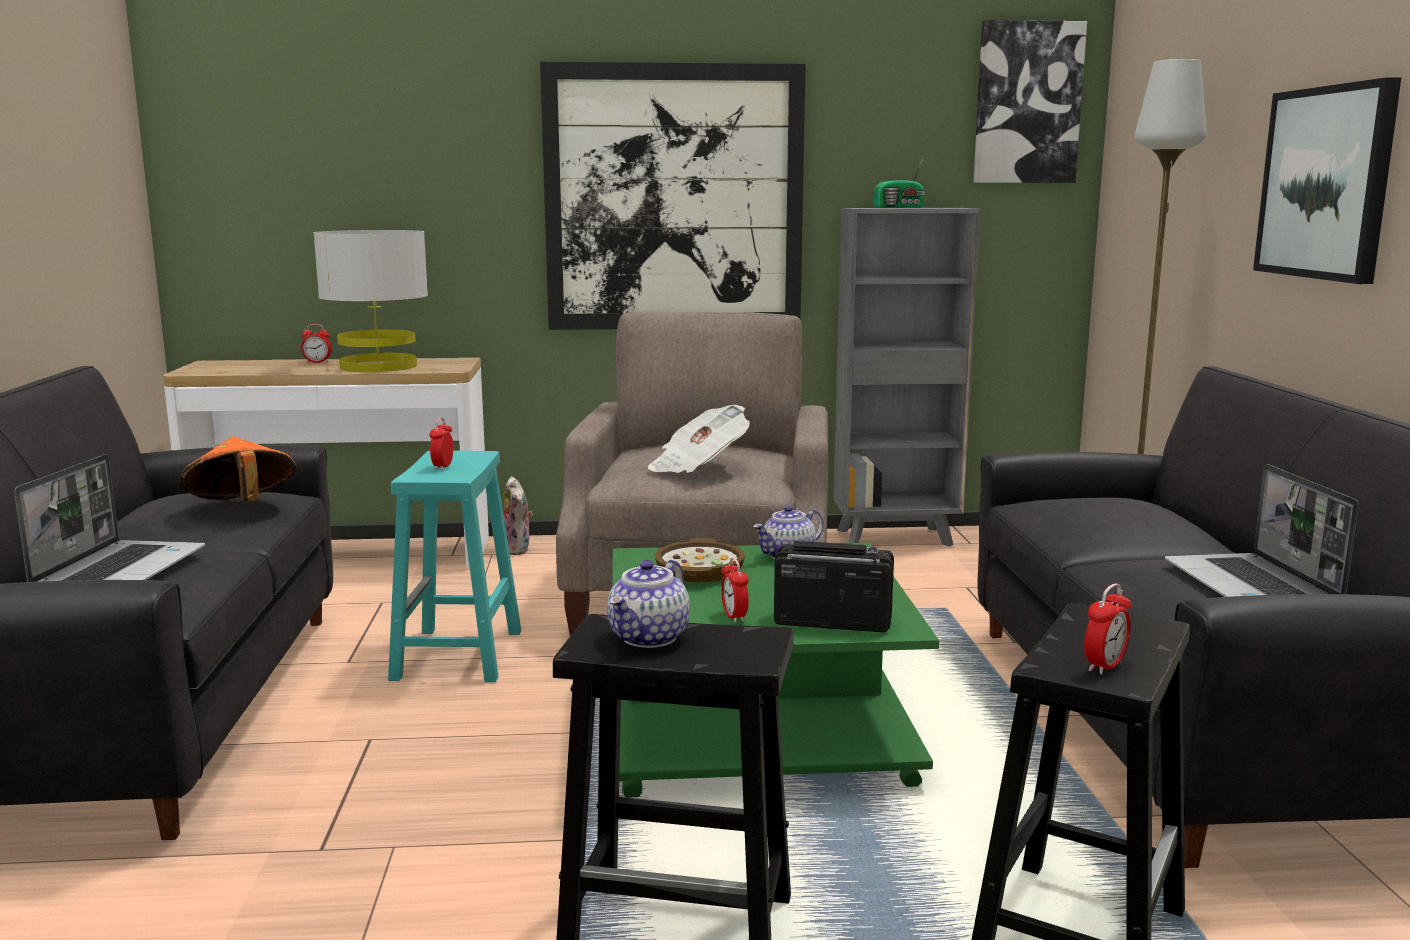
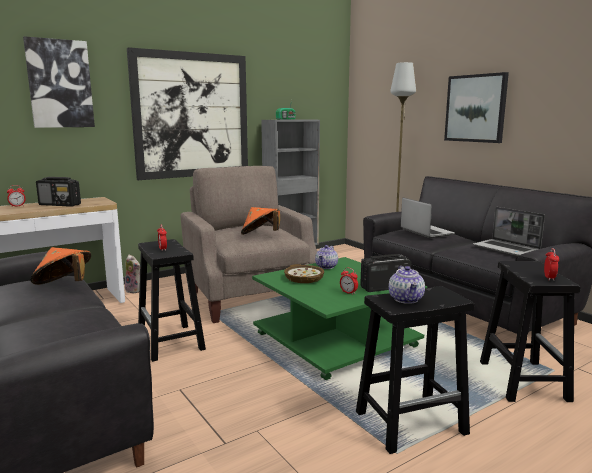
camera: 30 degrees left, 0 degrees up
laptop [14,454,205,582] -> laptop moved to [401,197,455,238]
grey table lamp [313,230,428,372] -> radio [36,177,81,207]
turquoise stool [388,451,521,682] -> black stool [138,239,206,362]
newspaper [648,405,750,473] -> orange hat [241,207,280,235]
picture [974,20,1087,183] -> picture moved to [23,36,95,128]

